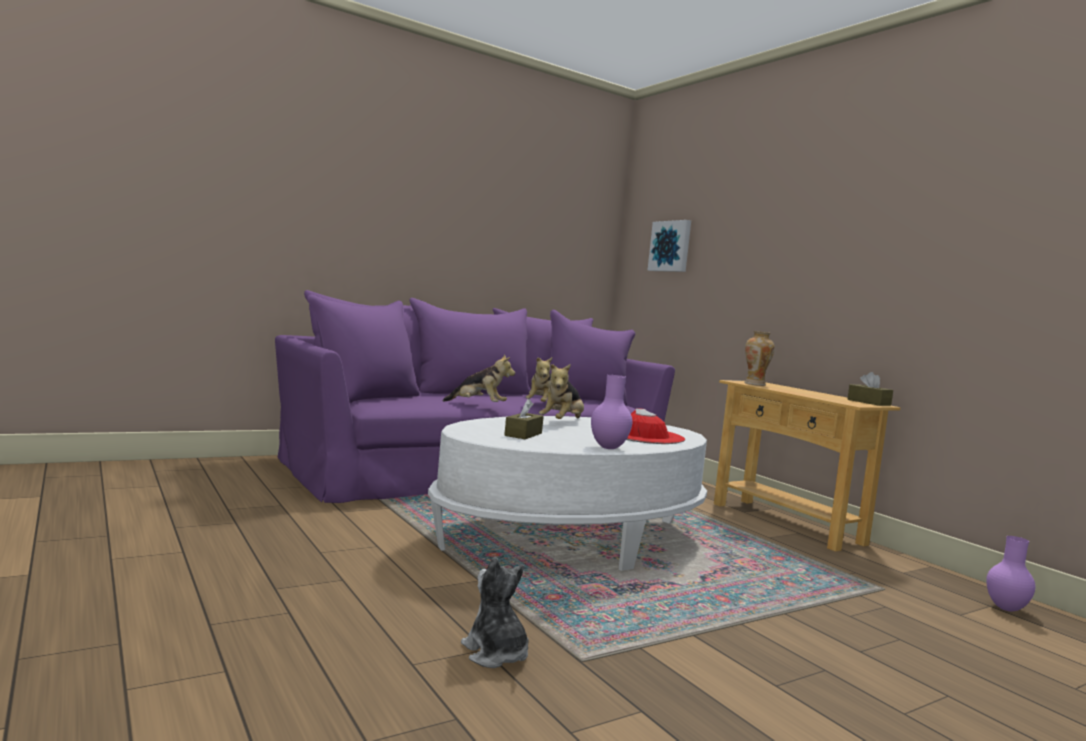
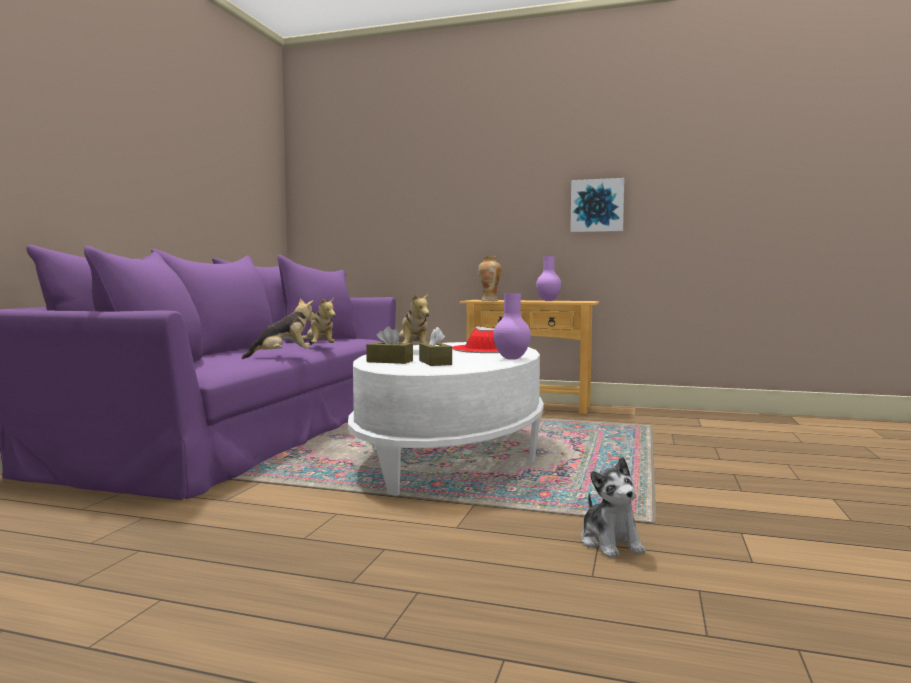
camera: 40 degrees left, 0 degrees up
plush toy [461,557,529,668] -> plush toy turned 120 degrees counterclockwise [581,457,646,558]
picture [648,220,691,272] -> picture moved to [570,178,624,232]
brown tissue box [847,372,893,406] -> brown tissue box moved to [366,326,413,364]
purple vase [986,536,1036,612] -> purple vase moved to [536,256,561,301]

